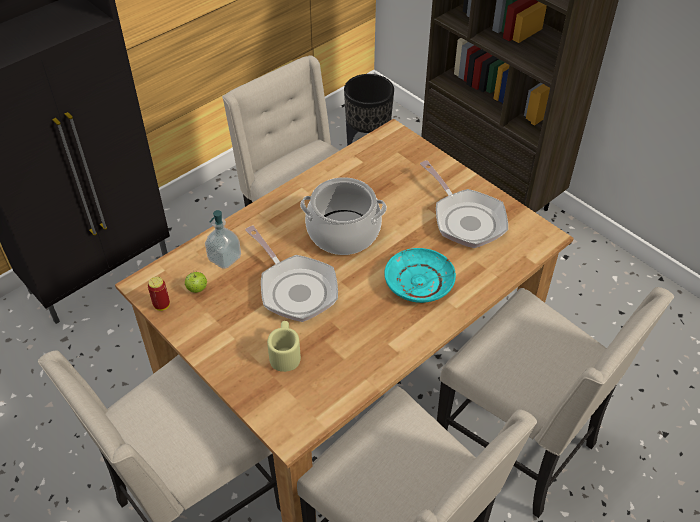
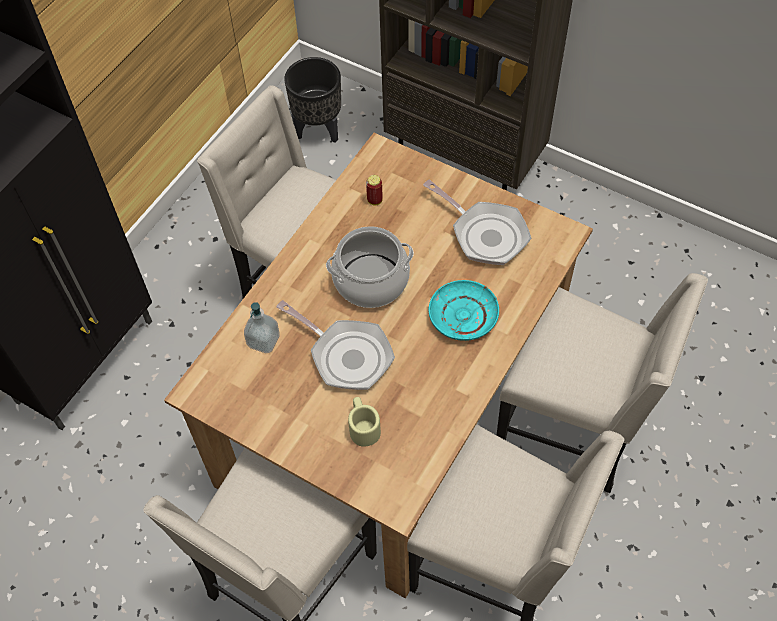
camera: 15 degrees left, 10 degrees up
can [148,277,170,311] -> can moved to [366,175,383,206]
apple [185,271,207,293] -> none

